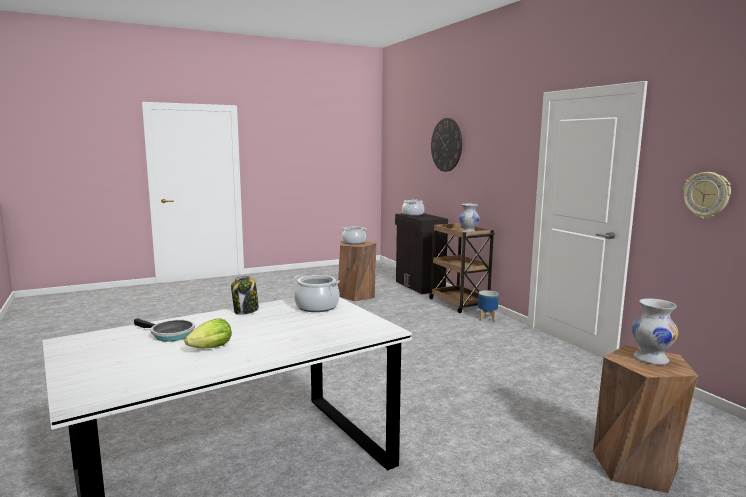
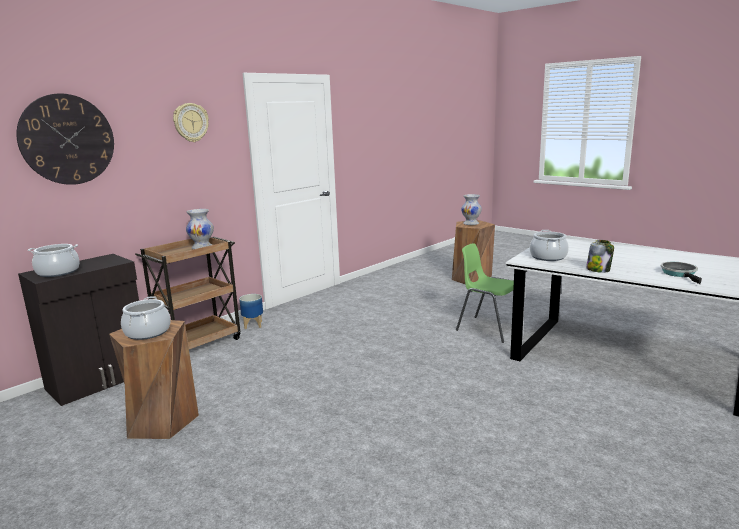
camera: 110 degrees left, 5 degrees up
lettuce [184,318,232,348] -> none
wall clock [683,172,731,219] -> wall clock moved to [173,103,209,142]
none -> green chair [456,243,514,343]

